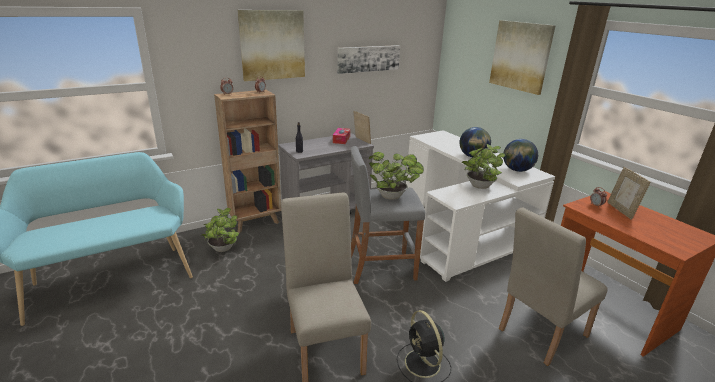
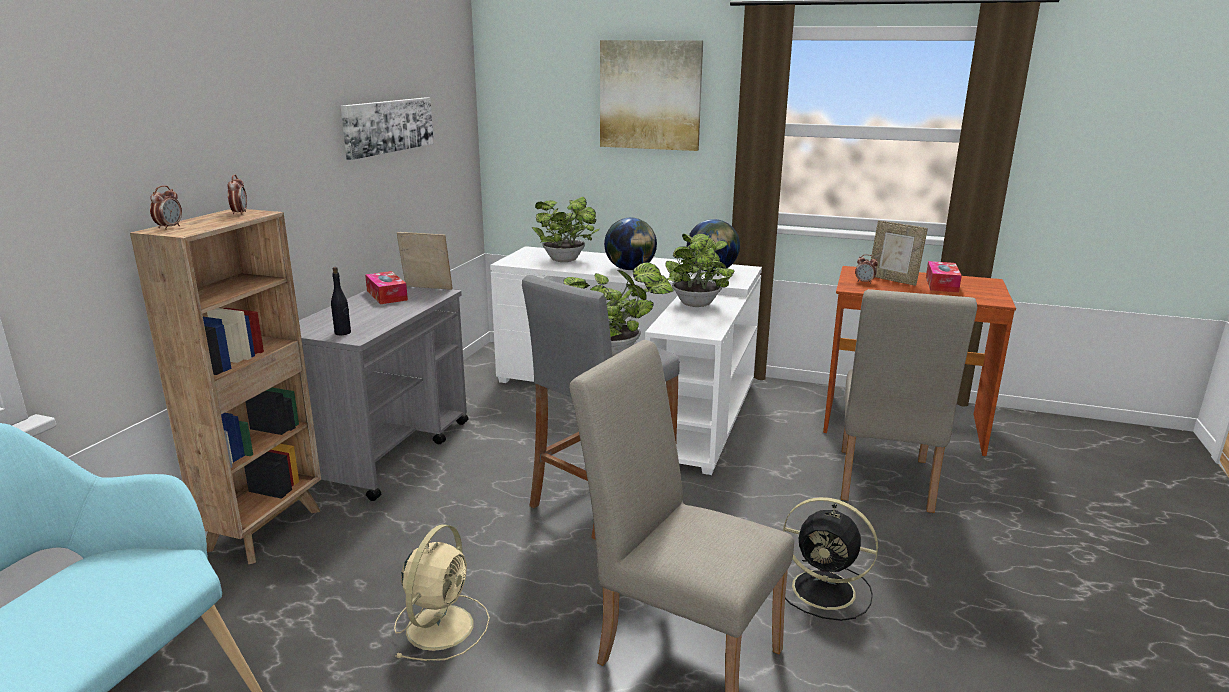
camera: 40 degrees left, 5 degrees down
potted plant [200,208,239,252] -> potted plant moved to [532,197,600,262]
picture [238,10,305,81] -> none
none -> beige fan [394,524,490,661]
none -> tissue box [926,261,962,293]

